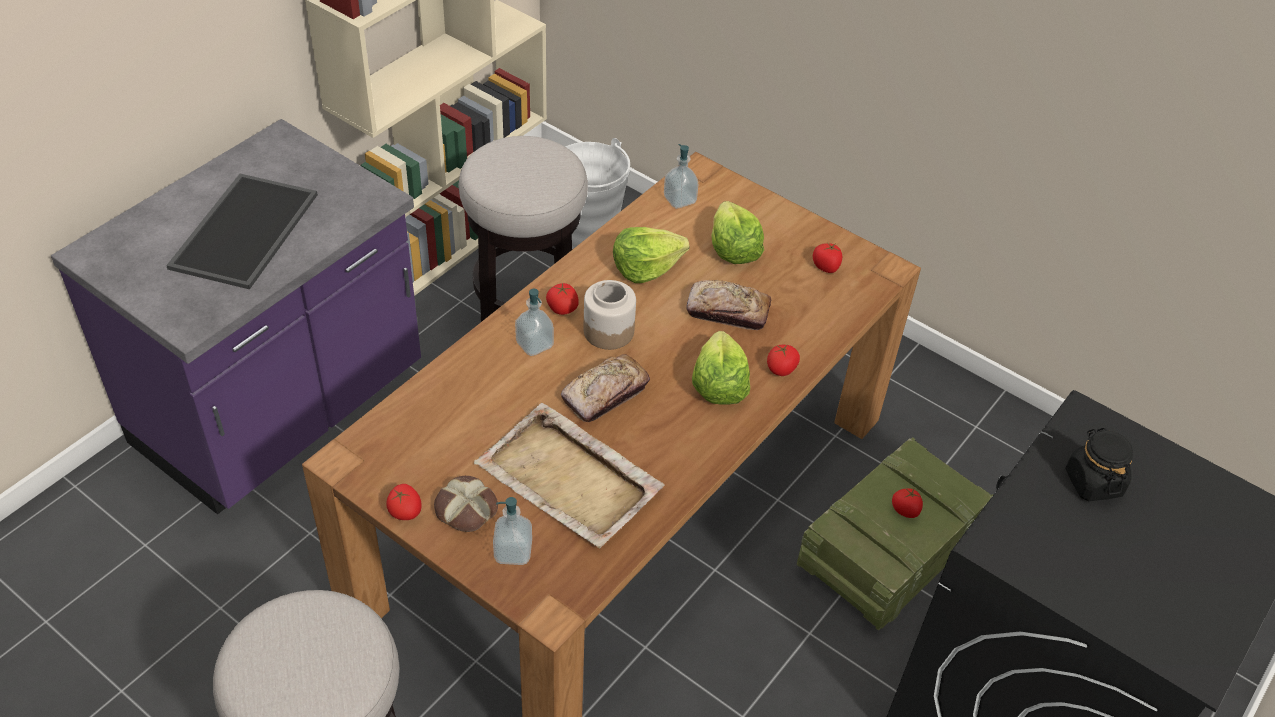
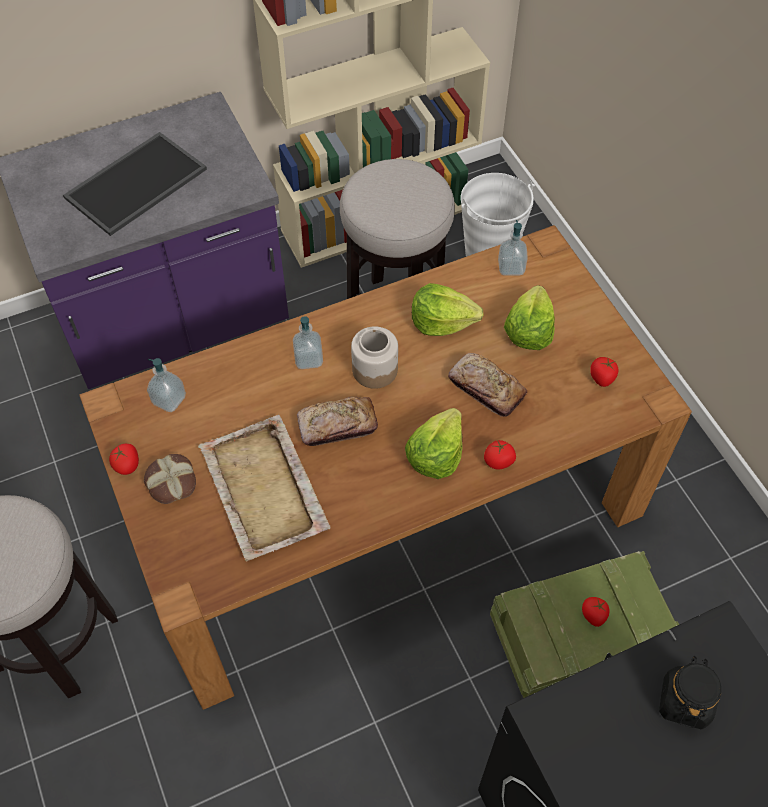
camera: 30 degrees right, 10 degrees up
soap dispenser [493,497,532,565] -> soap dispenser moved to [147,358,186,412]
tomato [546,283,579,315] -> none

